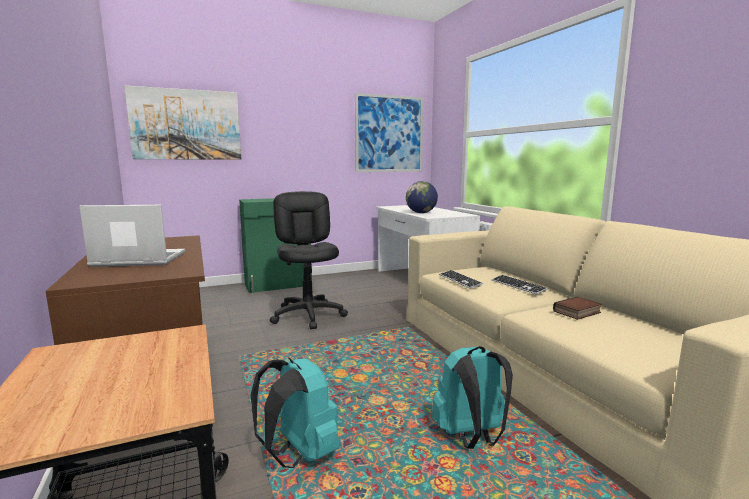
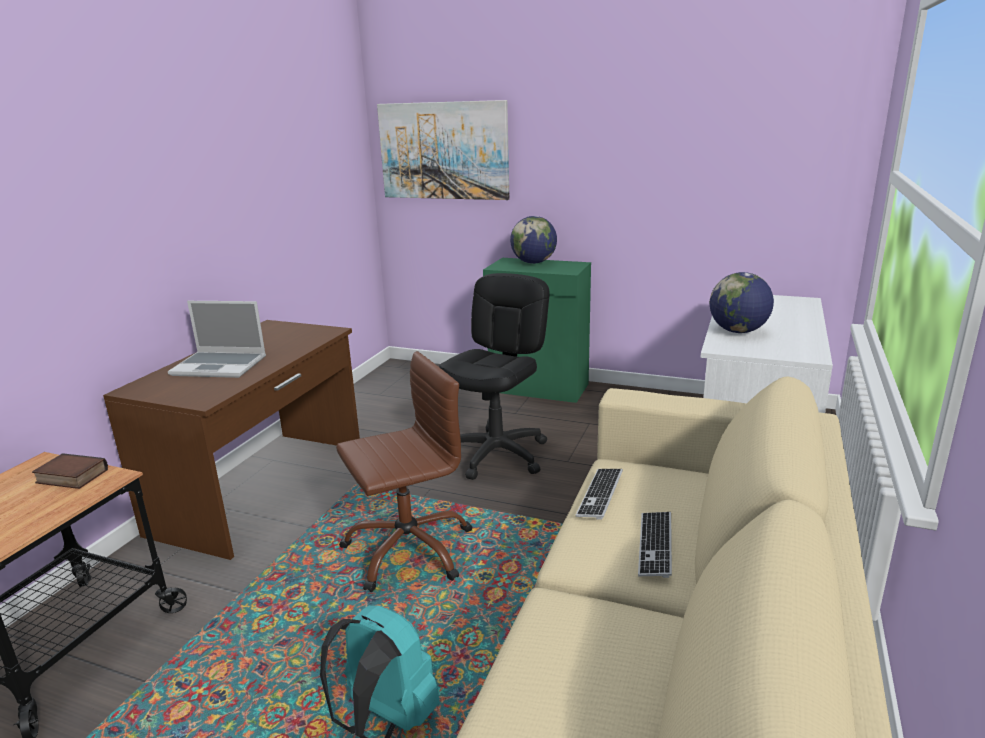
camera: 45 degrees right, 10 degrees up
laptop [80,205,185,267] -> laptop turned 150 degrees clockwise [168,301,266,378]
turquoise backpack [251,357,340,468] -> none
picture [355,93,424,172] -> none
book [553,297,602,320] -> book moved to [32,453,108,489]
none -> brown office chair [336,351,472,592]
none -> globe [510,216,557,264]

